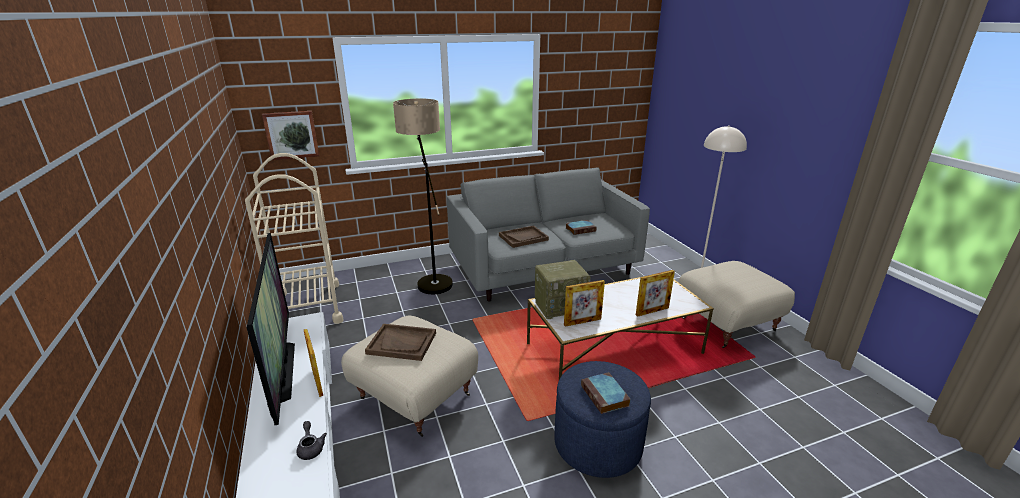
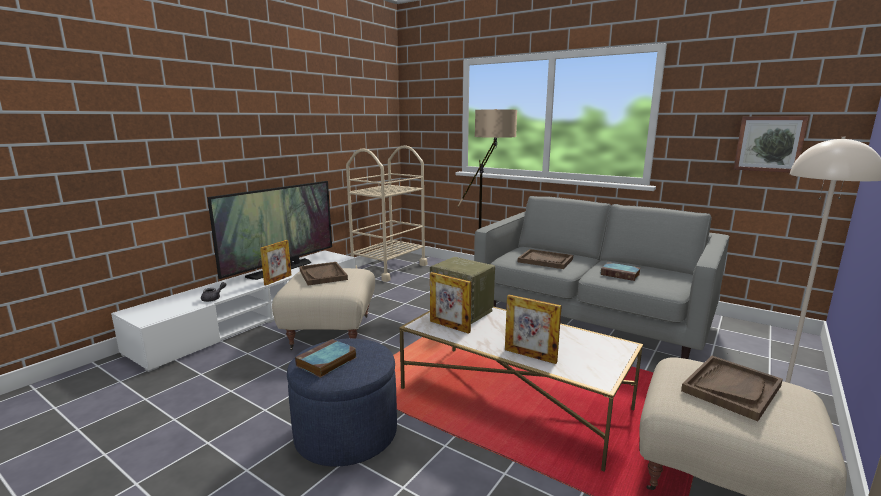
camera: 55 degrees right, 10 degrees down
picture [262,111,319,160] -> picture moved to [733,116,809,172]
none -> brown tray [681,356,783,421]

